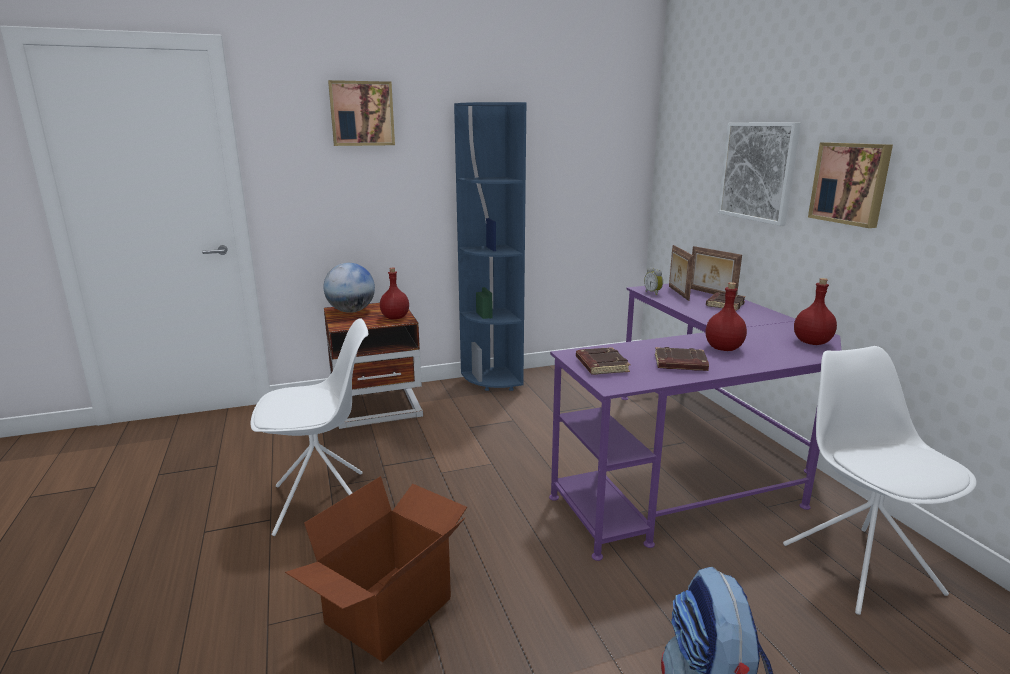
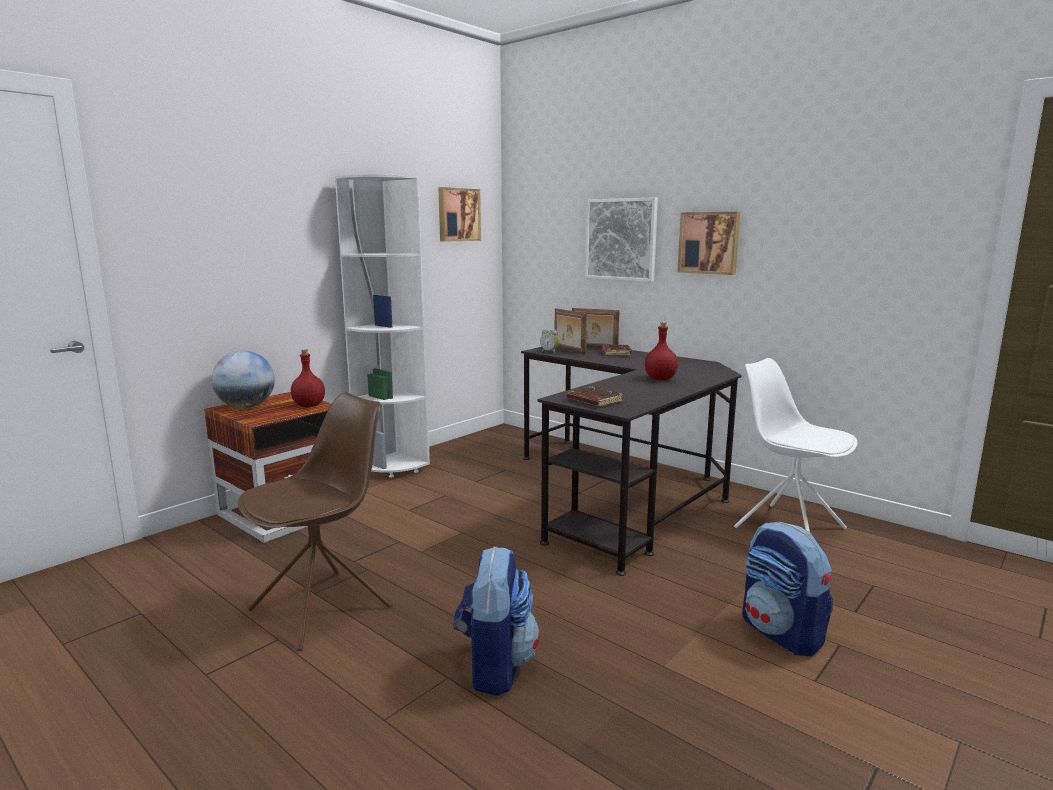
camera: 30 degrees left, 5 degrees down
white chair [250,318,368,536] -> brown chair [238,392,392,651]
cardboard box [285,476,467,662] -> backpack [453,546,540,696]
picture [328,80,395,146] -> picture moved to [438,187,481,242]
blue bookcase [454,102,526,391] -> white bookcase [335,174,430,477]
purple desk [549,284,841,561] -> black desk [521,347,742,576]
brown book [655,347,709,371] -> none
red bottle [794,278,837,345] -> none

